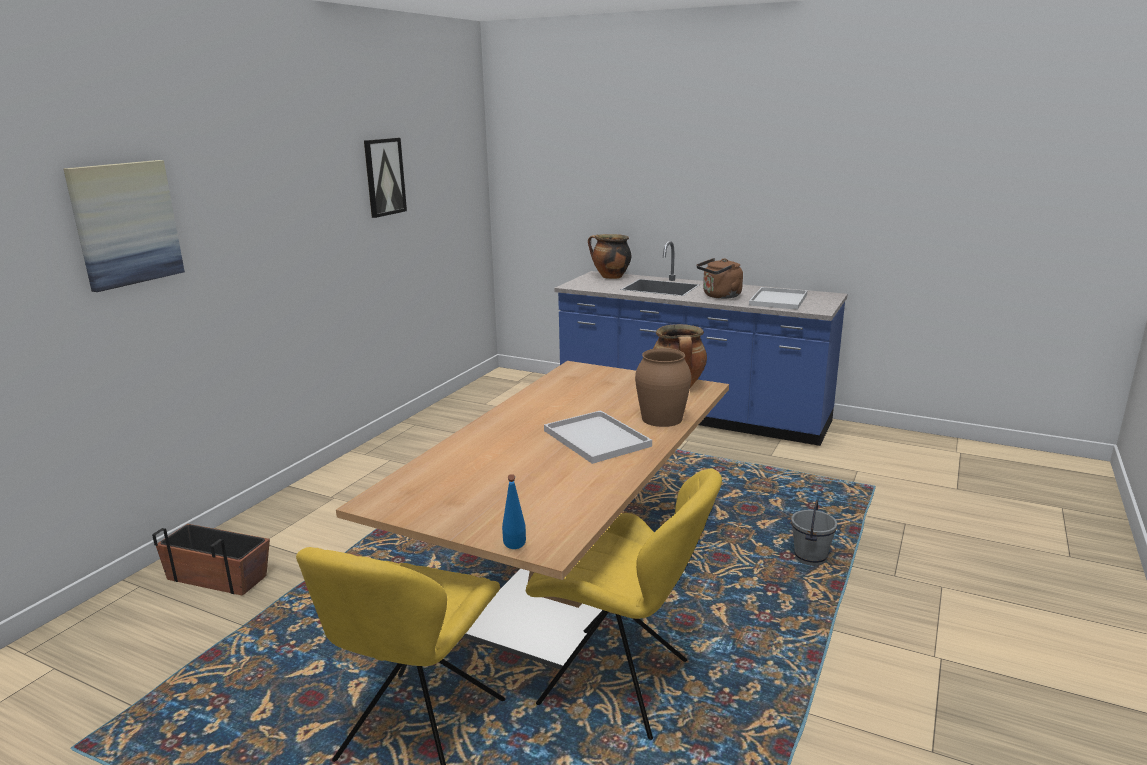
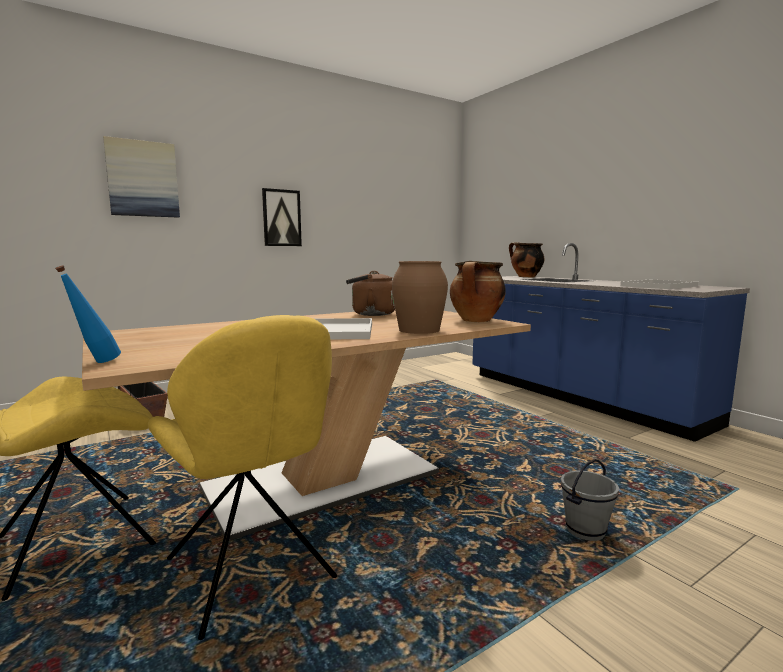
camera: 30 degrees right, 10 degrees down
picture [364,138,407,218] -> picture moved to [262,188,302,246]
brown kettle [697,258,743,299] -> brown kettle moved to [346,271,395,316]

